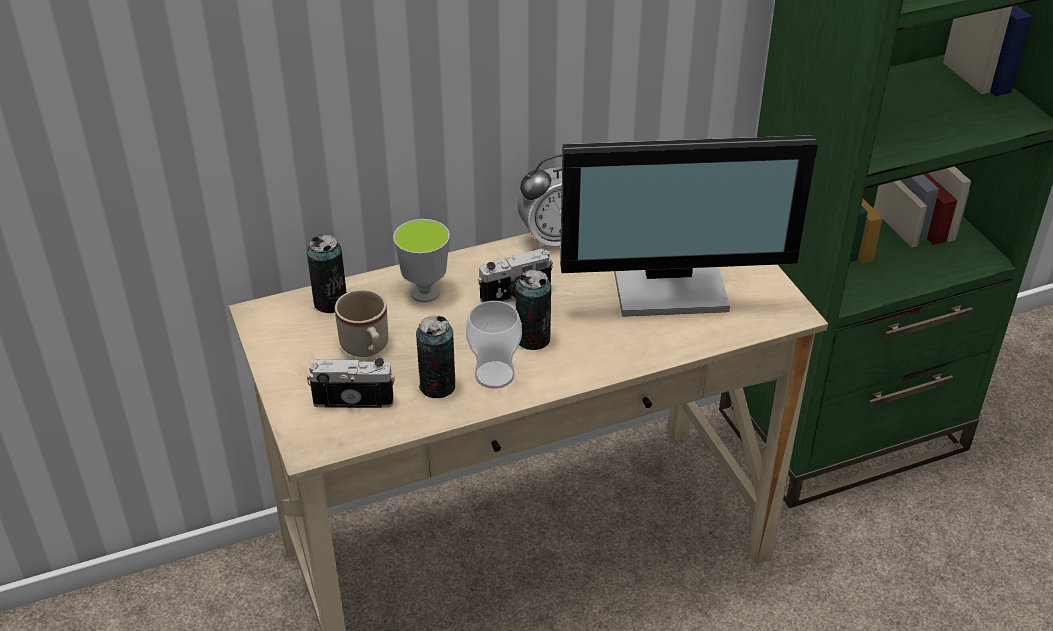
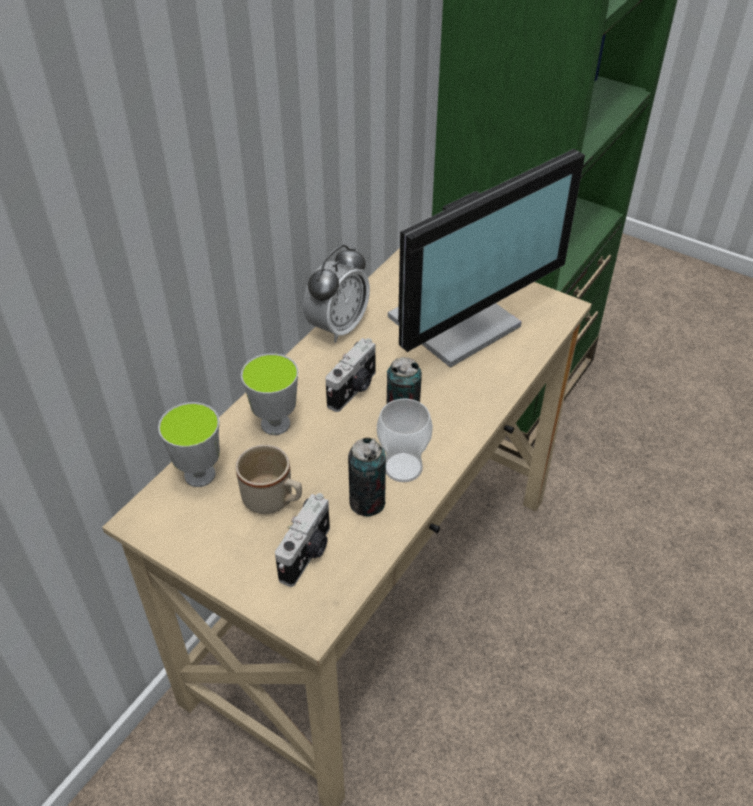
camera: 35 degrees left, 5 degrees up
can [307,234,347,313] -> cup [158,402,220,487]
camera [307,358,395,408] -> camera turned 150 degrees clockwise [275,493,330,587]

